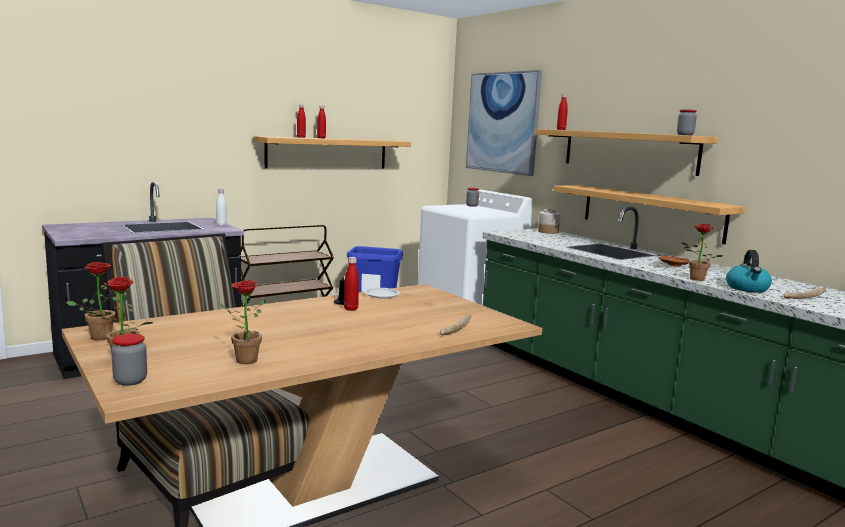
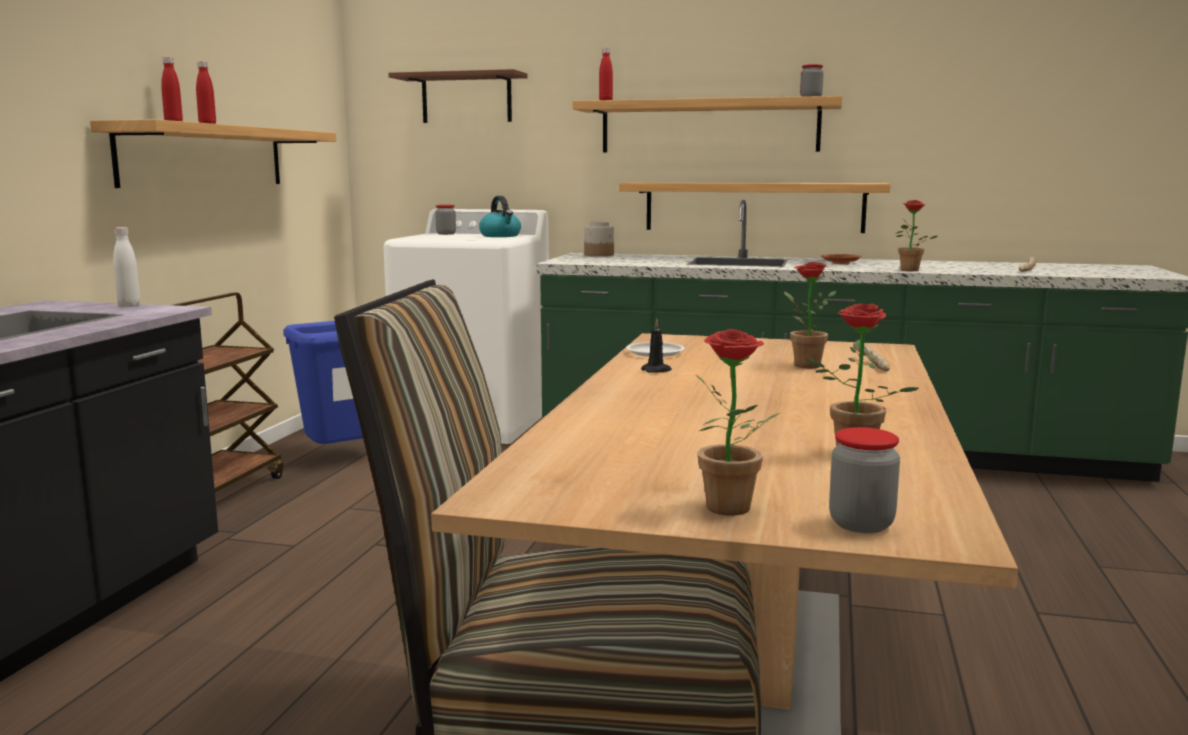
camera: 40 degrees left, 0 degrees up
potted plant [66,262,120,340] -> potted plant moved to [784,262,836,368]
red bottle [344,257,359,311] -> none
picture [466,70,542,176] -> brown shelf [388,69,527,123]
kettle [726,250,772,293] -> kettle moved to [479,196,521,237]

